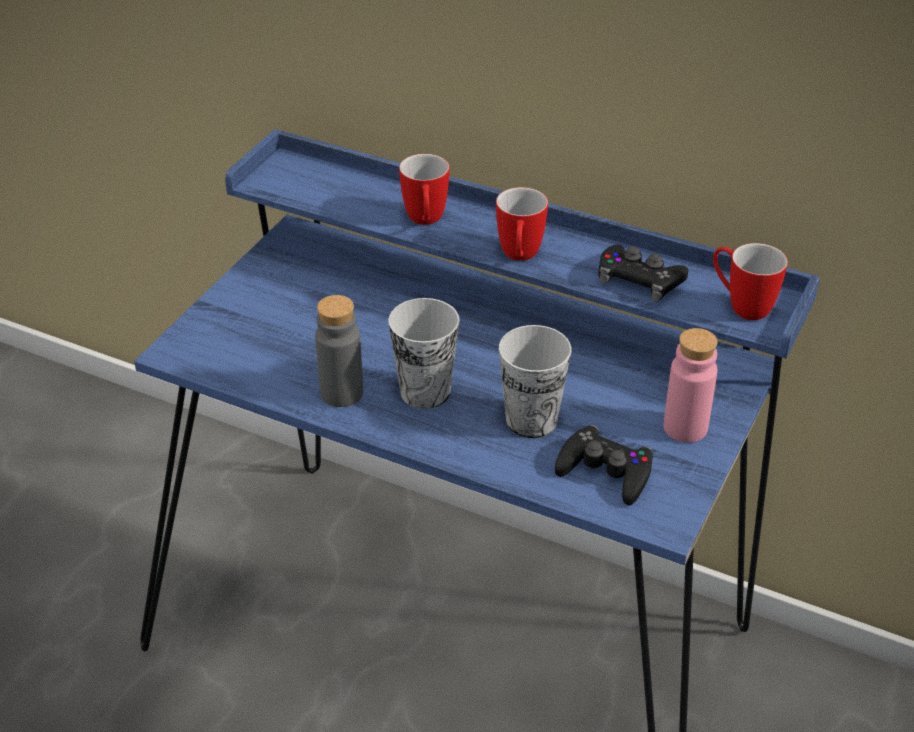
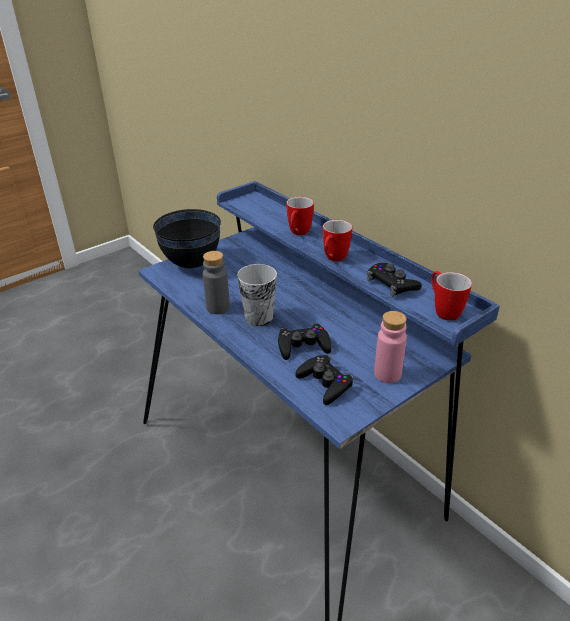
camera: 25 degrees right, 5 degrees down
cup [499,325,572,438] -> black game controller [278,323,332,360]
none -> black bowl [153,209,221,268]

